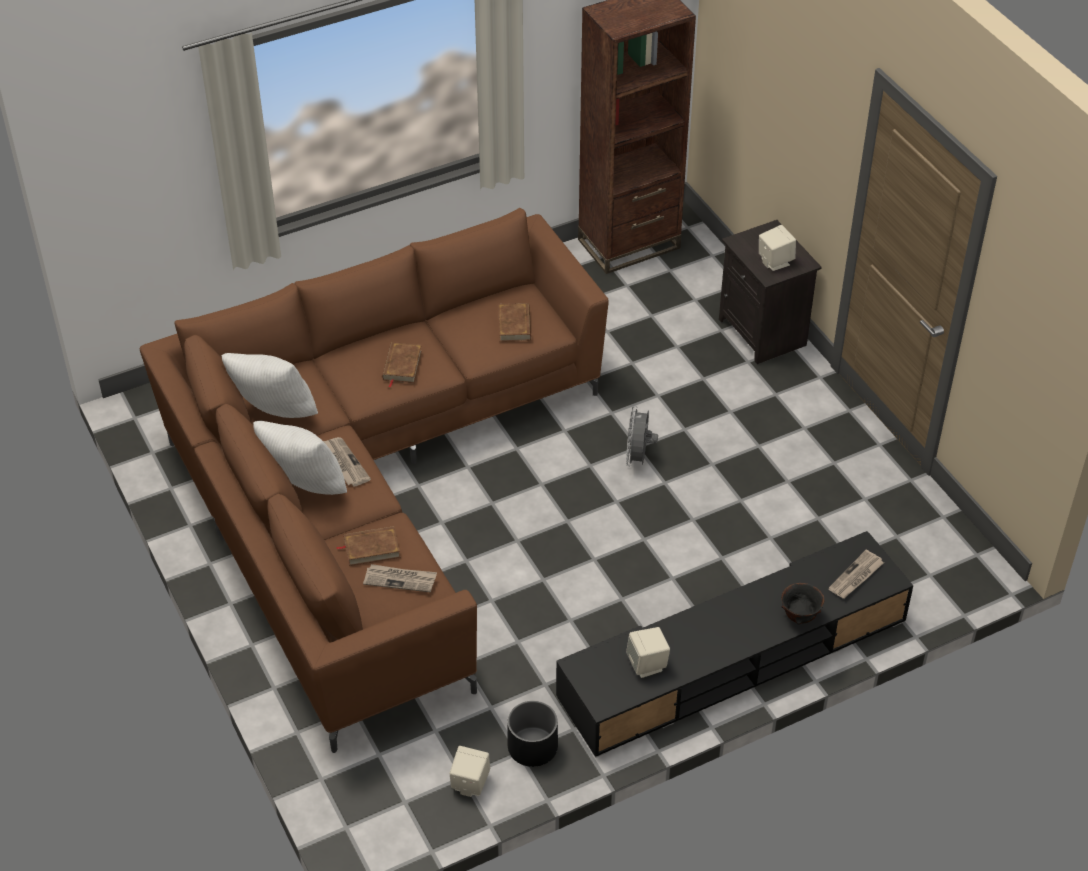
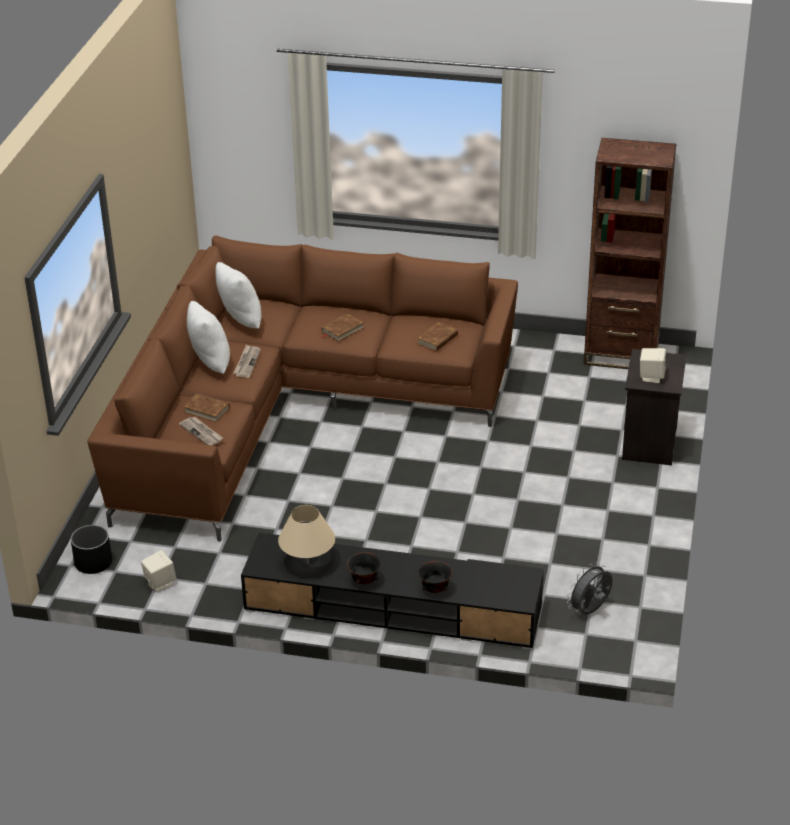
camera: 40 degrees right, 10 degrees down
black planter [507,701,558,767] -> black planter moved to [71,525,112,574]
grey fan [626,406,658,466] -> grey fan moved to [567,562,613,615]
beige speaker [626,627,670,678] -> beige table lamp [278,505,335,563]
newspaper [828,550,884,598] -> none
none -> black bowl [347,552,381,584]

